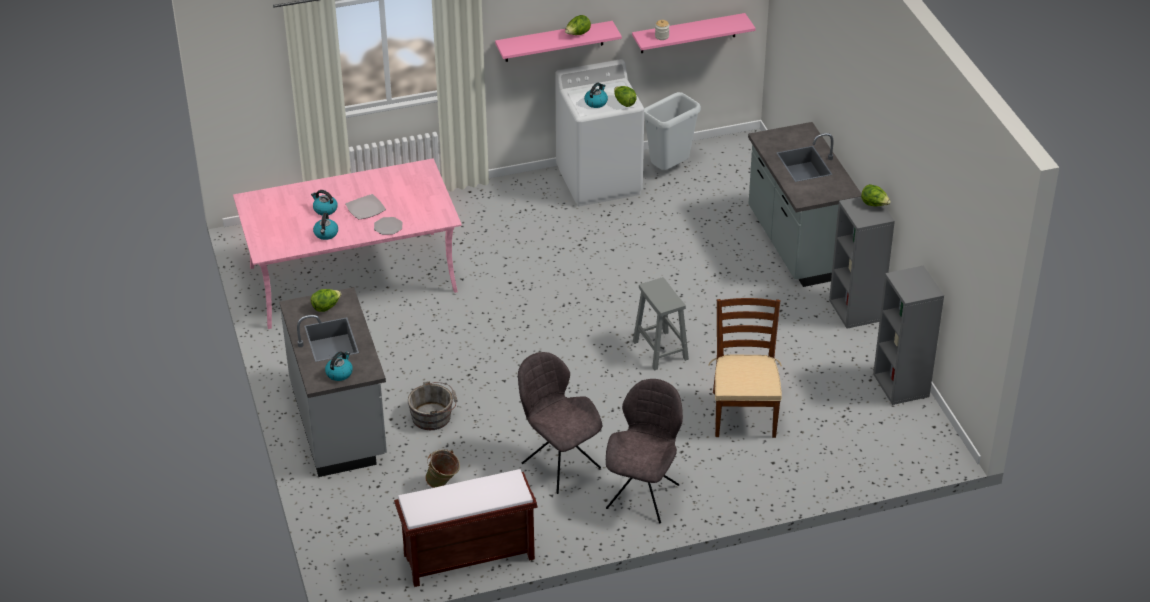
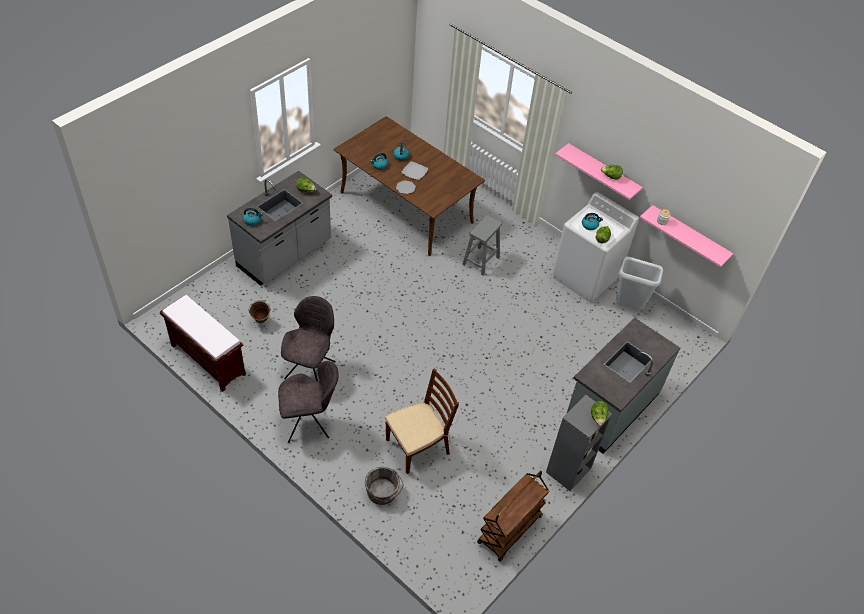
camera: 55 degrees right, 10 degrees up
pink dining table [233,159,462,329] -> brown dining table [333,116,485,256]
grey bucket [408,381,458,430] -> grey bucket moved to [365,467,403,505]
grey stool [633,277,689,370] -> grey stool moved to [462,215,502,276]
grey bookcase [873,266,944,405] -> brown cart [477,471,550,561]

